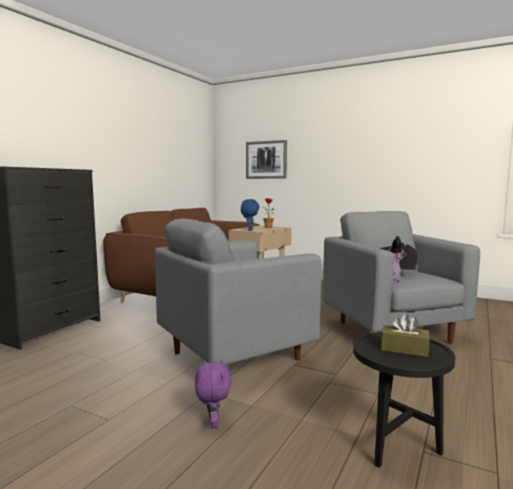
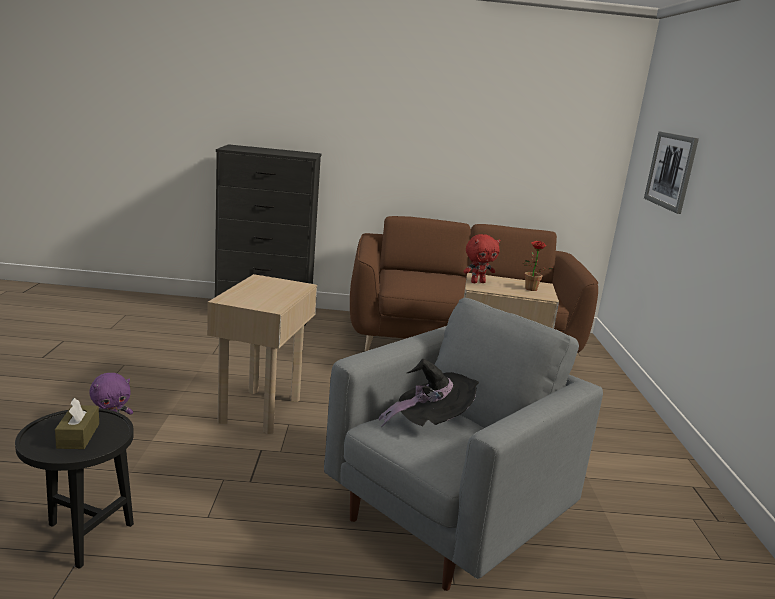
camera: 60 degrees right, 10 degrees up
grey armchair [155,219,322,365] -> beige side table [207,274,317,434]
blue plush toy [241,199,259,231] -> red plush toy [463,234,500,283]

